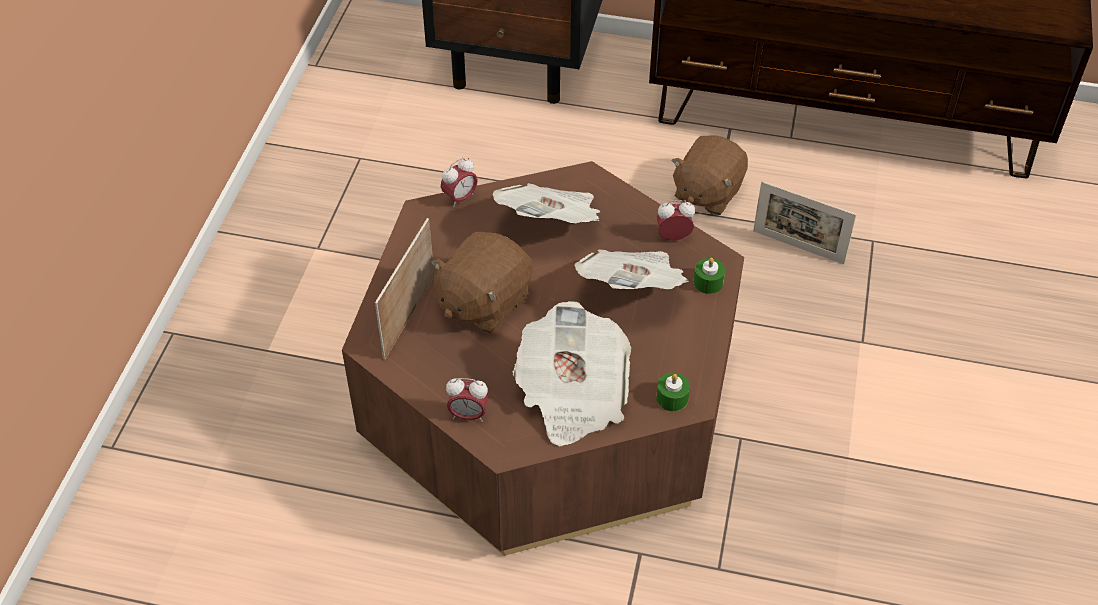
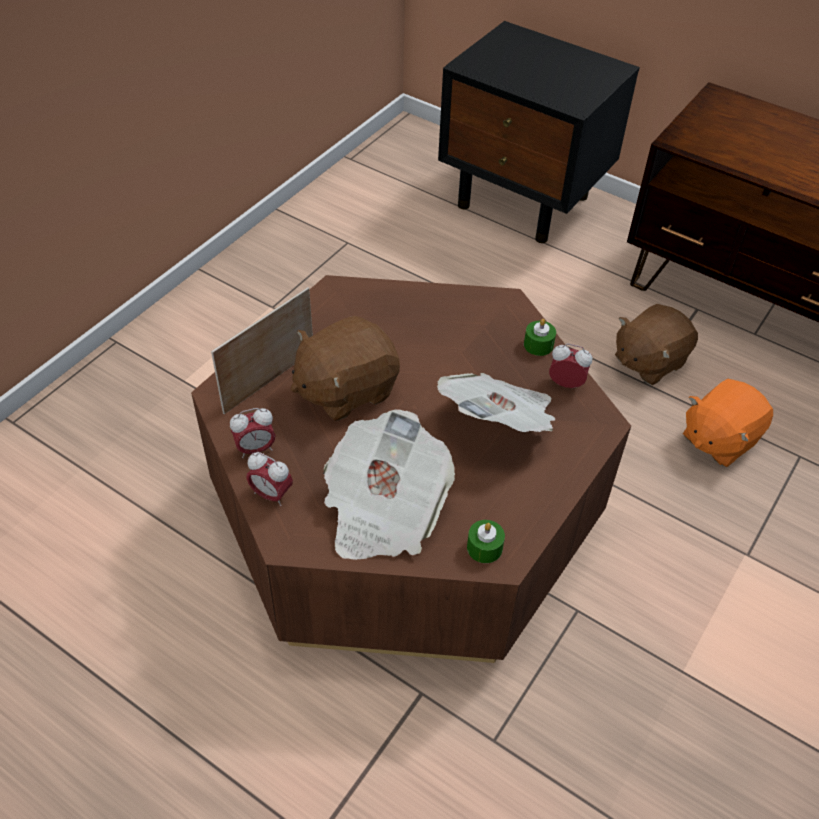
camera: 20 degrees right, 0 degrees up
alarm clock [441,158,478,207] -> alarm clock moved to [230,408,276,458]
newspaper [493,183,600,223] -> none
green candle [693,258,725,294] -> green candle moved to [524,319,556,356]
picture frame [753,181,857,264] -> orange plush toy [683,379,773,467]

